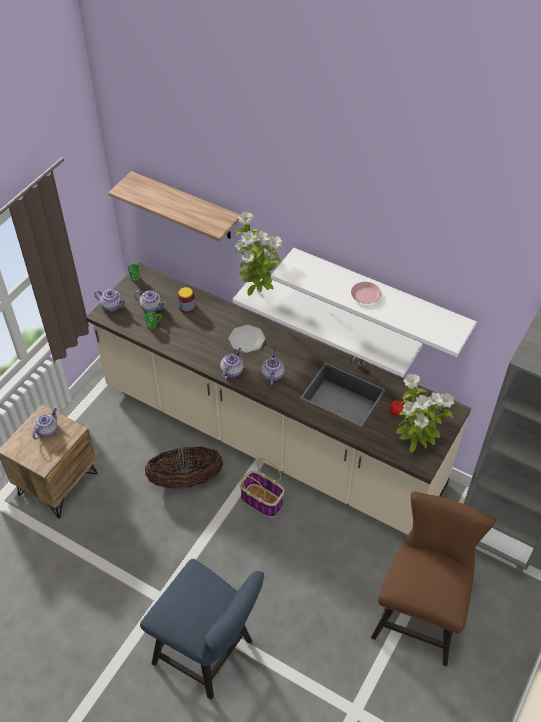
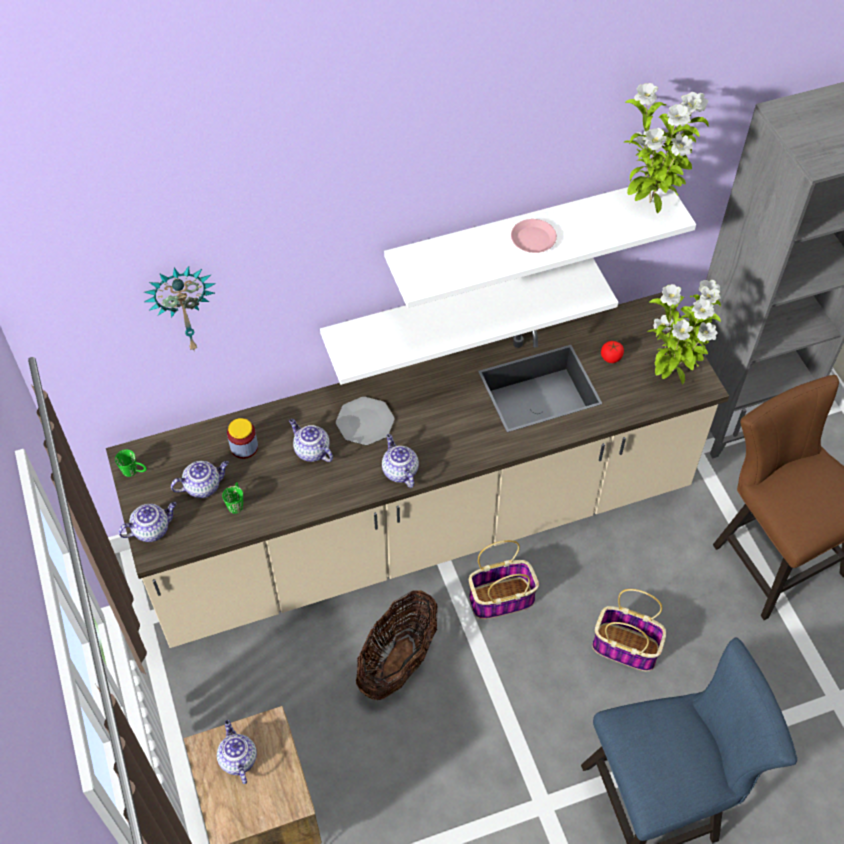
camera: 50 degrees left, 5 degrees up
shelf [108,171,240,242] -> wall clock [144,266,216,352]
potted plant [235,211,282,296] -> potted plant moved to [623,83,709,213]
teapot [261,350,285,385] -> teapot moved to [289,419,333,462]
none -> basket [592,589,666,671]

